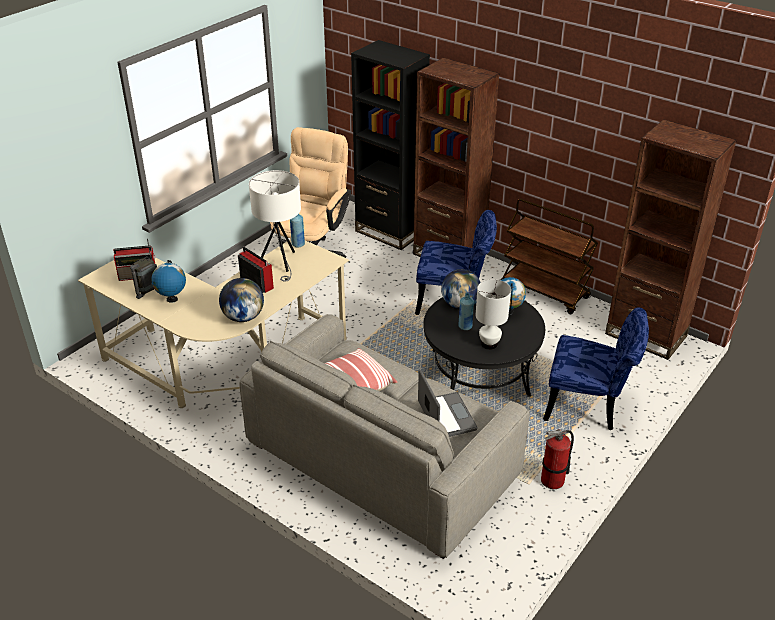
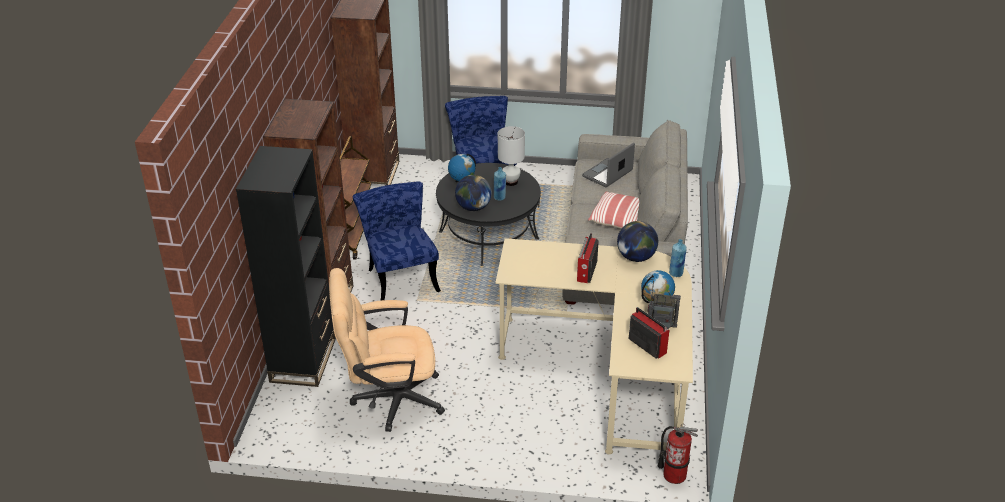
camera: 120 degrees left, 0 degrees up
white table lamp [249,170,301,281] -> none
blue bottle [290,214,305,248] -> blue bottle moved to [669,239,687,277]
fire extinguisher [541,429,574,489] -> fire extinguisher moved to [658,424,698,484]

